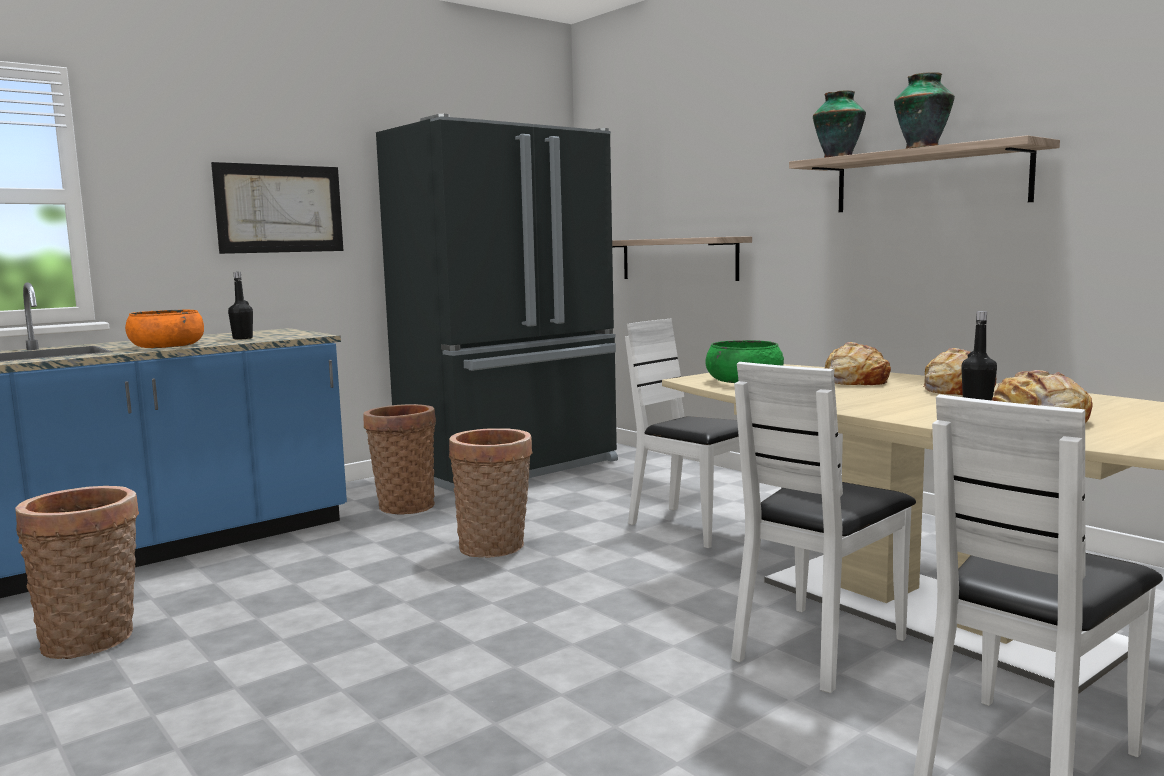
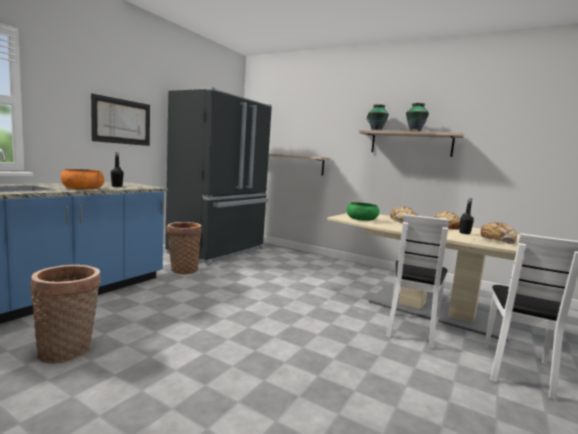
camera: 20 degrees left, 0 degrees up
basket [449,428,532,558] -> none
white chair [625,319,740,548] -> none

